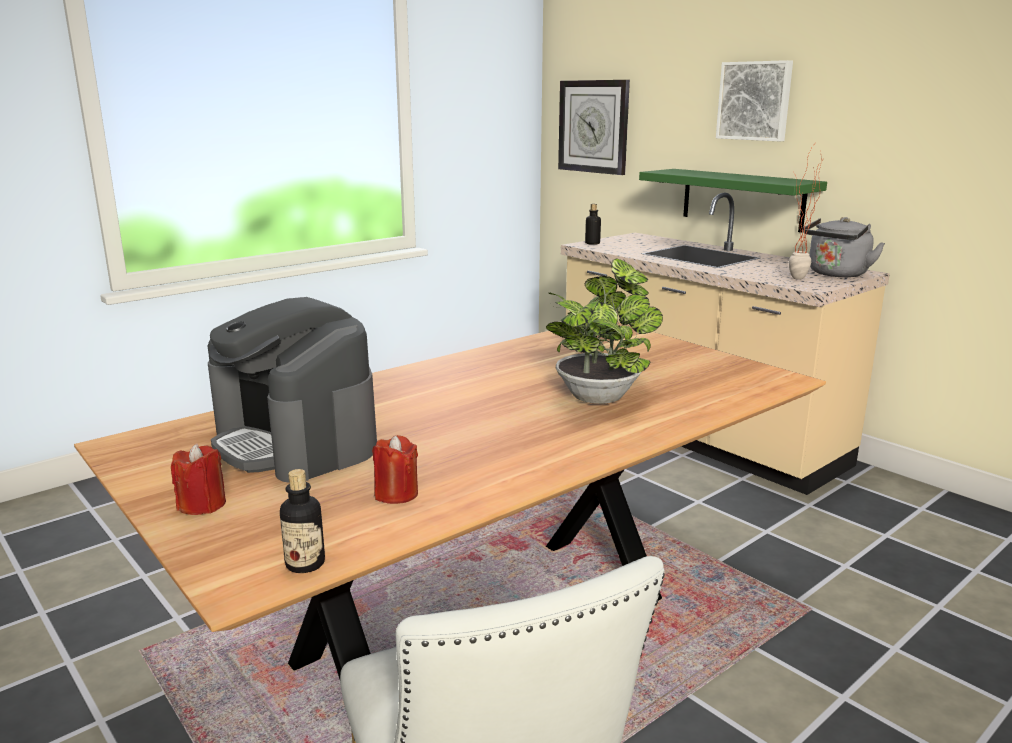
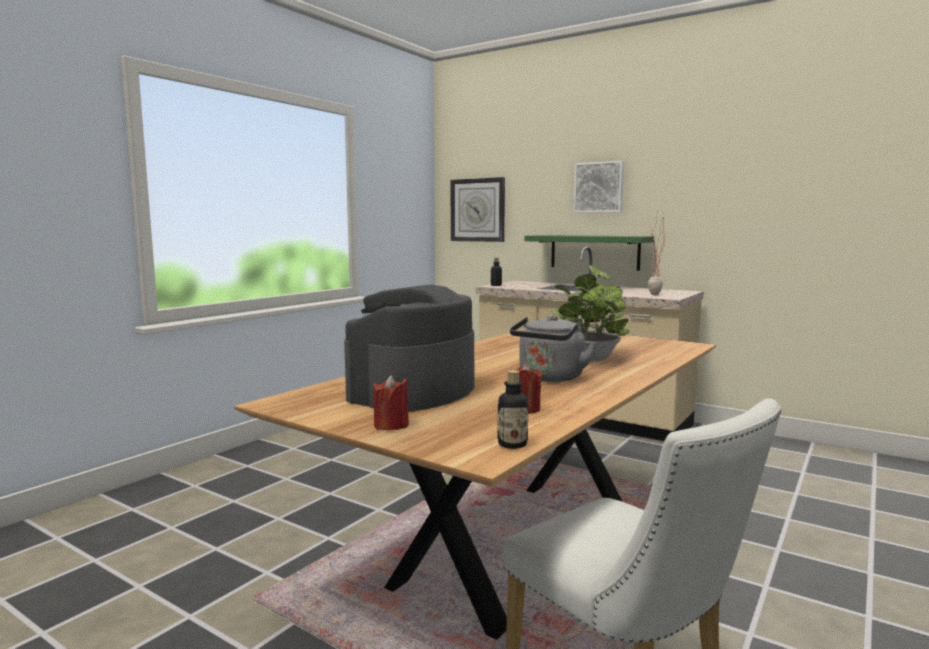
camera: 15 degrees left, 10 degrees down
coffee machine [208,297,377,482] -> coffee machine turned 90 degrees clockwise [344,285,475,412]
grey kettle [803,217,885,277] -> grey kettle moved to [510,315,597,382]

